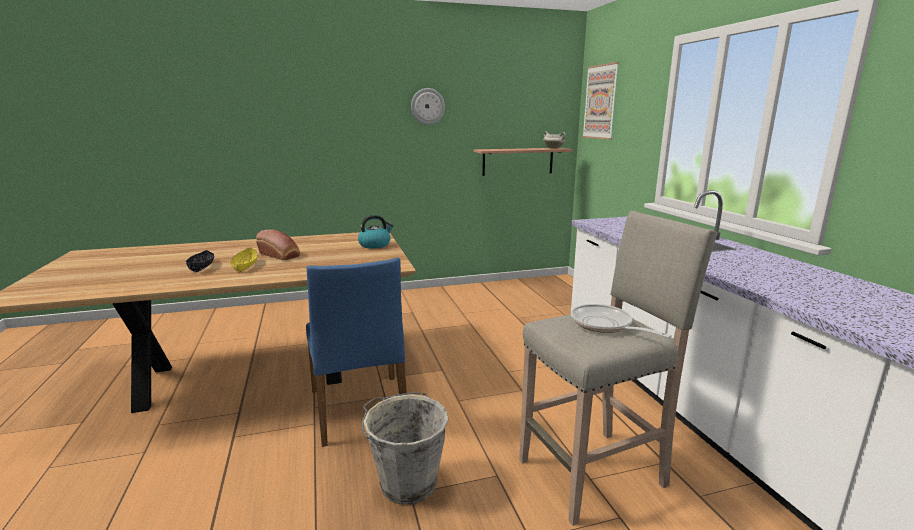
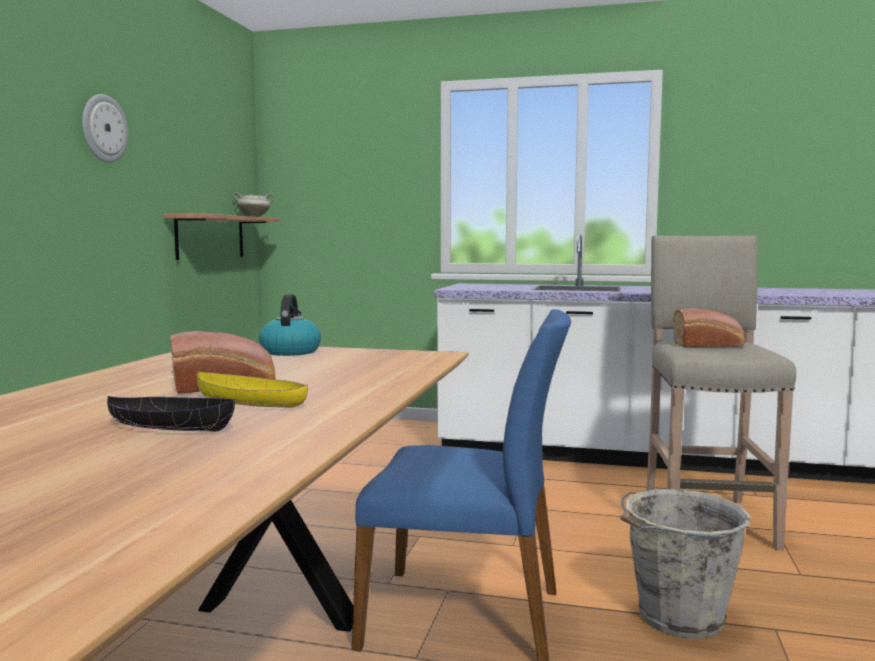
camera: 60 degrees left, 10 degrees down
frying pan [571,304,672,338] -> bread [673,308,745,347]
picture [582,62,619,140] -> none

